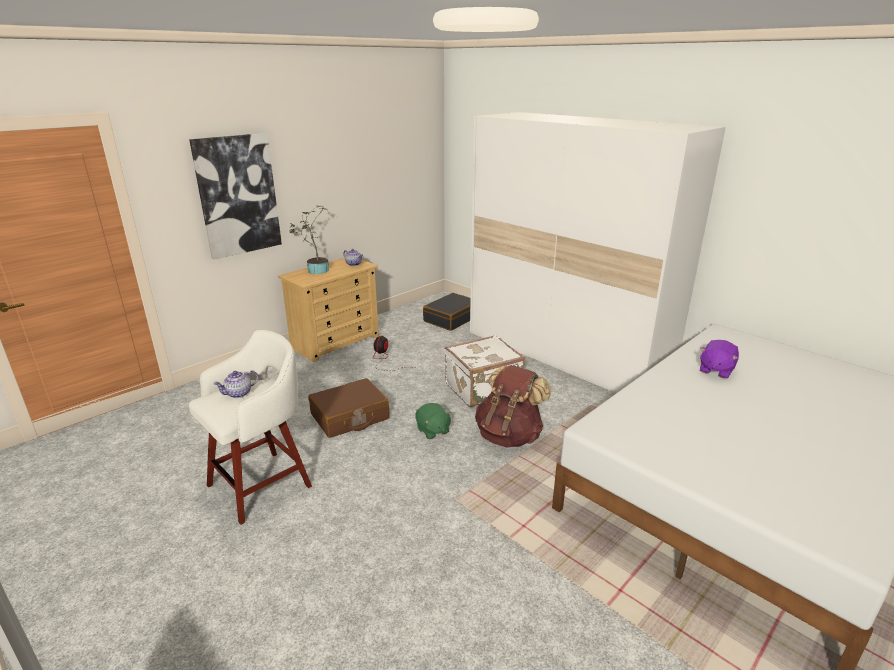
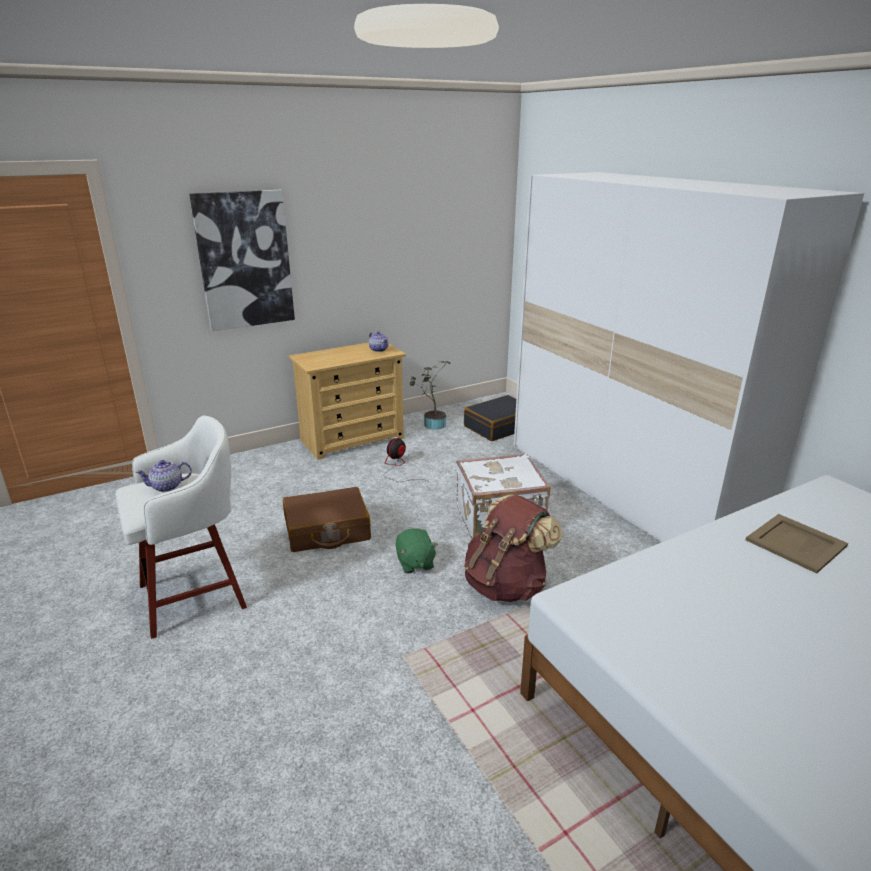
camera: 15 degrees right, 0 degrees up
potted plant [289,206,329,274] -> potted plant moved to [410,361,451,430]
purple plush toy [700,340,739,379] -> beige tray [746,514,848,574]

